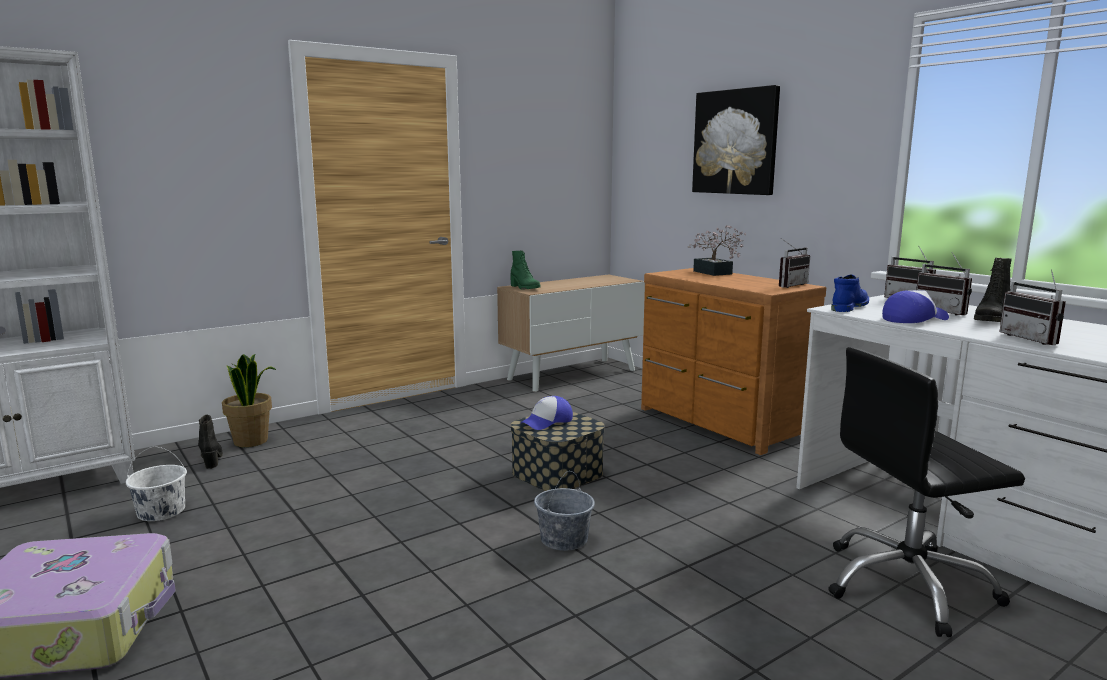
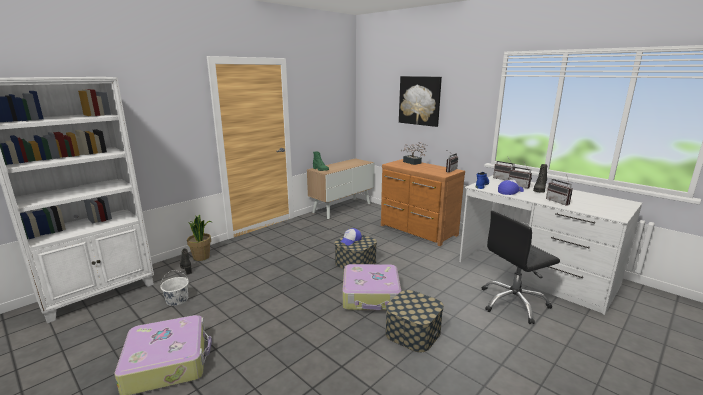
camera: 10 degrees left, 5 degrees up
grey bucket [534,471,595,551] -> suitcase [342,264,401,311]
none -> storage box [386,290,444,352]

